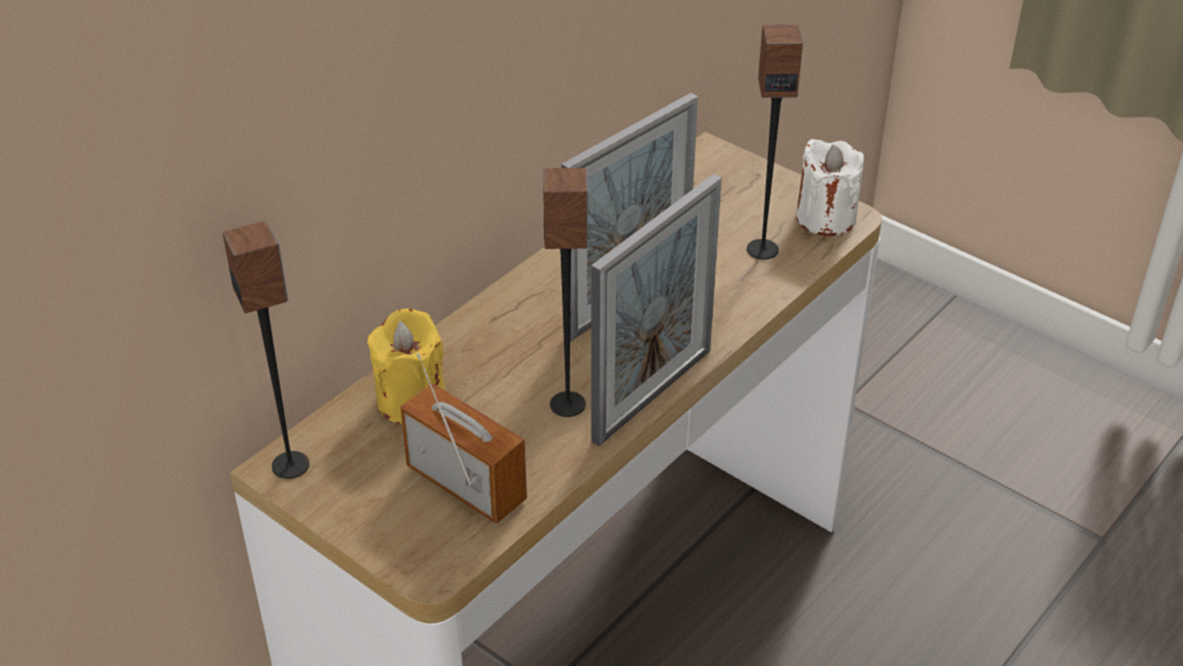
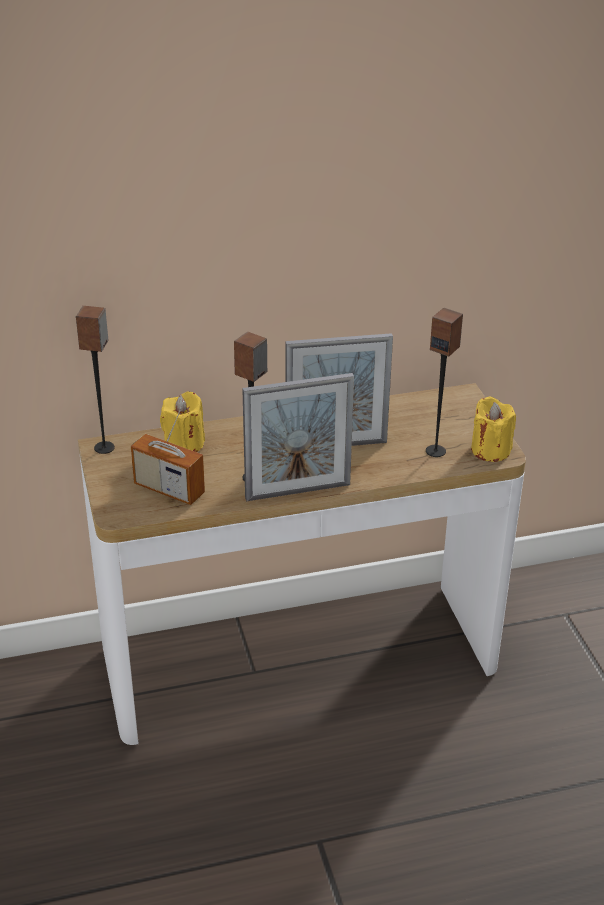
camera: 35 degrees right, 5 degrees down
radio [400,353,527,524] -> radio turned 135 degrees clockwise [131,401,205,505]
white candle [796,139,864,236] -> yellow candle [471,396,516,462]

